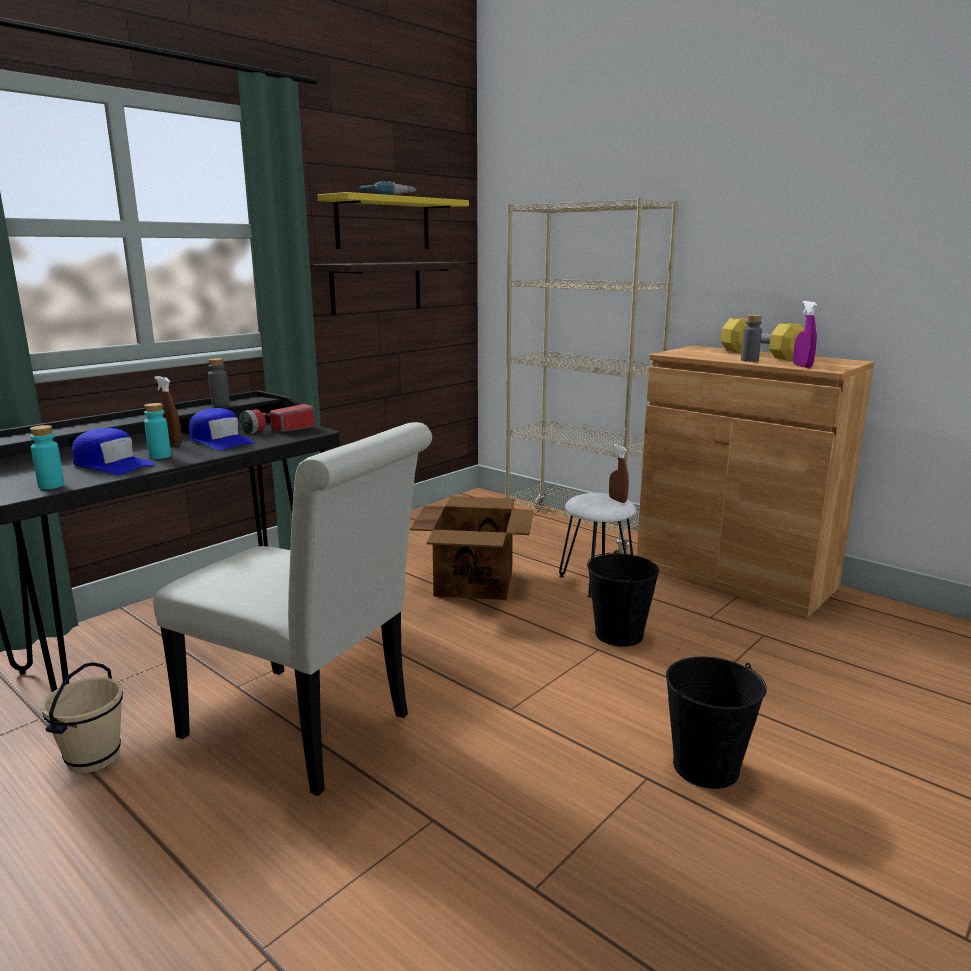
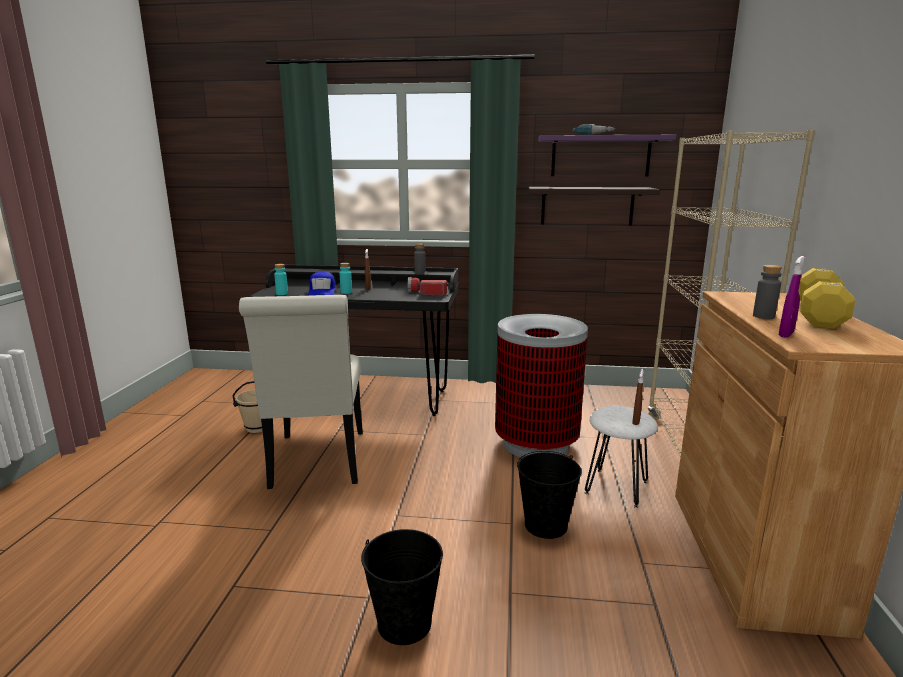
camera: 55 degrees right, 0 degrees up
blue cap [189,408,255,450] -> none
yellow shelf [318,192,469,249] -> purple shelf [538,135,676,176]
cardboard box [410,496,533,600] -> trash can [495,314,588,458]

